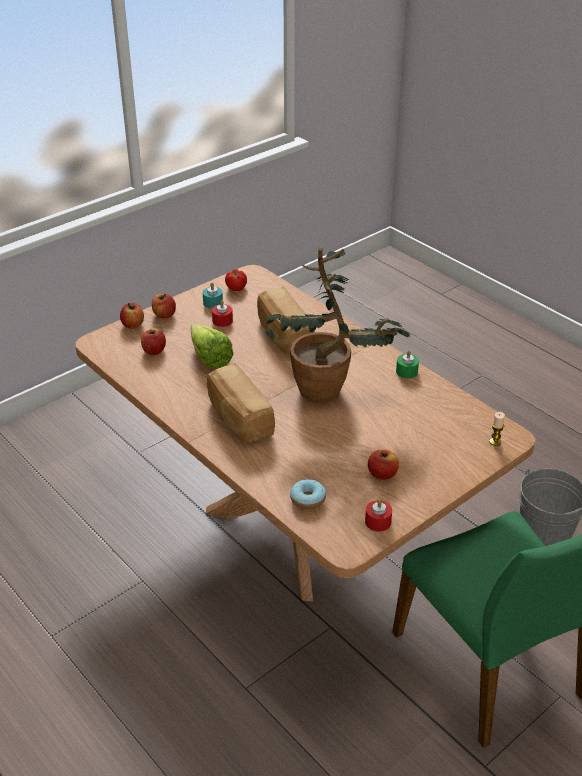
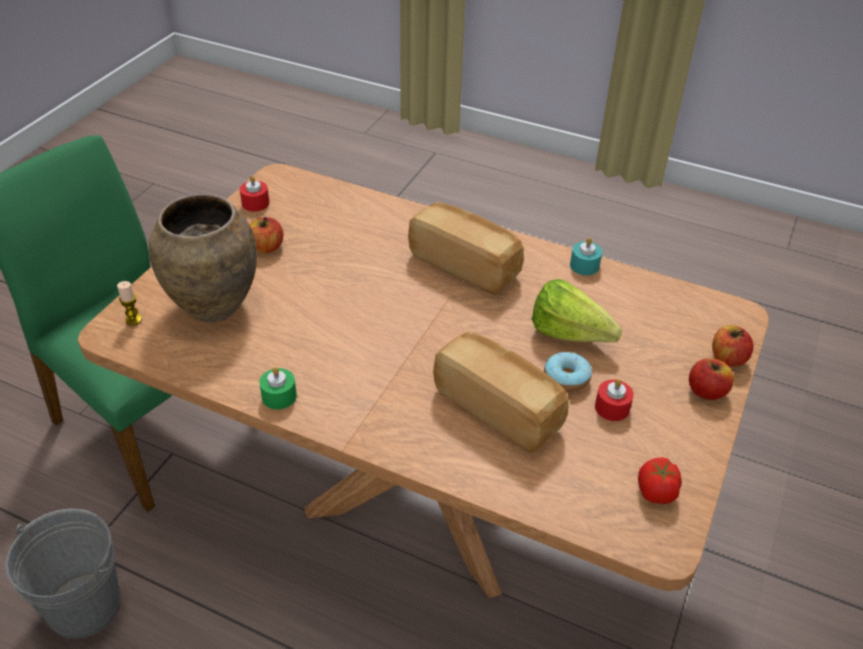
camera: 155 degrees right, 5 degrees up
apple [141,328,166,355] -> none
turquoise candle [203,283,223,309] -> turquoise candle moved to [570,238,602,275]
potted plant [265,248,410,403] -> none
donut [290,479,326,510] -> donut moved to [544,352,592,392]
none -> brown vase [149,194,257,322]

